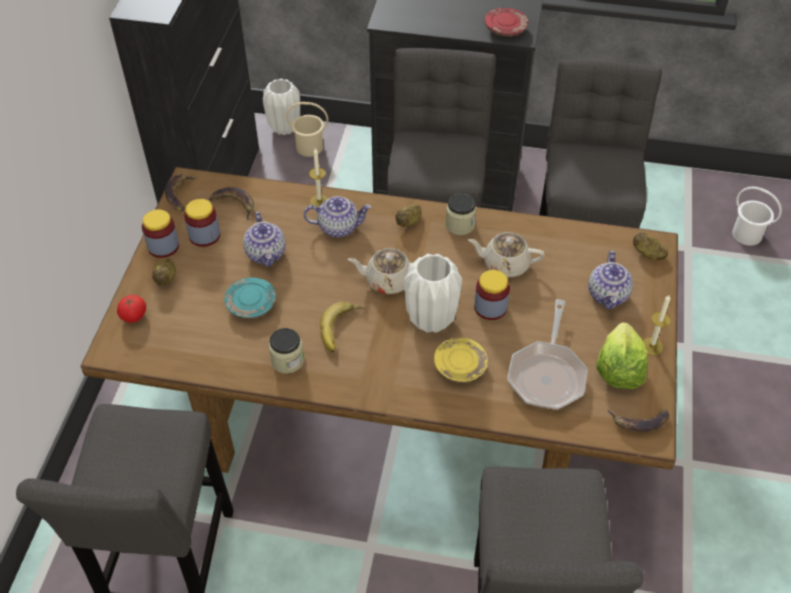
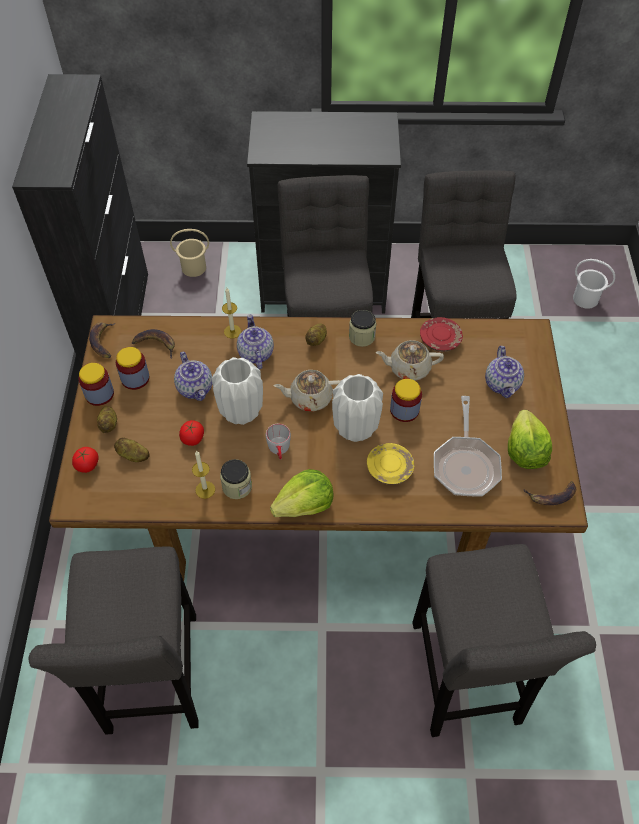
camera: 10 degrees left, 5 degrees up
turquoise plate [224,277,276,319] -> tomato [179,420,204,446]
white vase [263,79,300,135] -> white vase moved to [211,357,263,425]
teapot [303,196,372,238] -> teapot turned 90 degrees counterclockwise [237,314,274,369]
banana [320,302,365,352] -> grey mug [266,424,291,460]
red plate [485,8,528,37] -> red plate moved to [420,317,463,352]
potato [633,232,668,260] -> potato moved to [114,438,150,462]
candle [643,294,671,355] -> candle moved to [192,451,215,499]
none -> lettuce [270,469,333,517]

